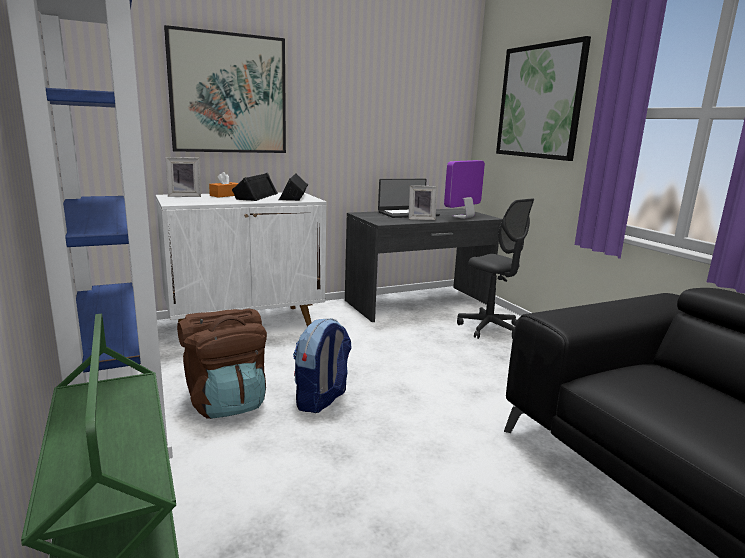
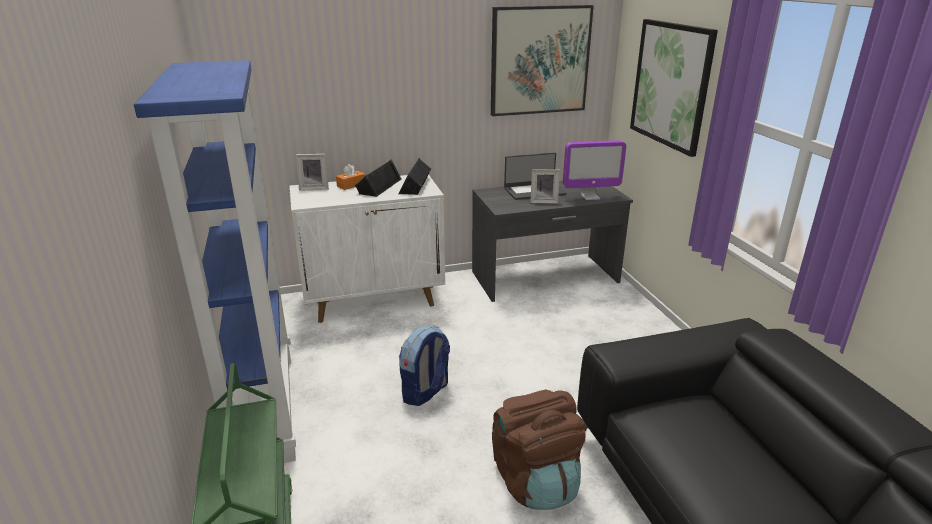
camera: 10 degrees right, 10 degrees up
picture [164,25,286,153] -> picture moved to [491,5,594,116]
brown backpack [177,309,267,419] -> brown backpack moved to [492,389,586,510]
monitor [444,160,485,219] -> monitor turned 150 degrees counterclockwise [563,140,626,200]
grey office chair [457,198,534,339] -> none

